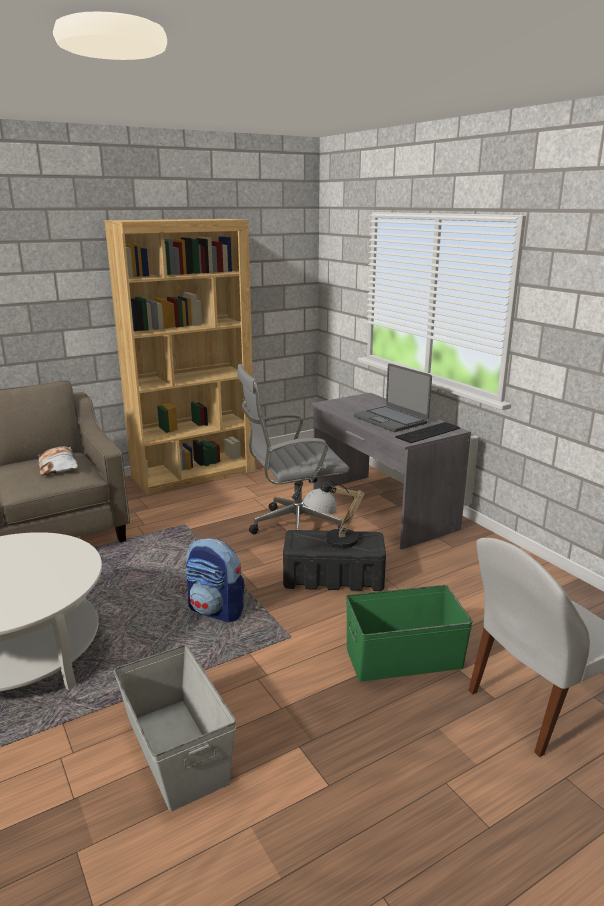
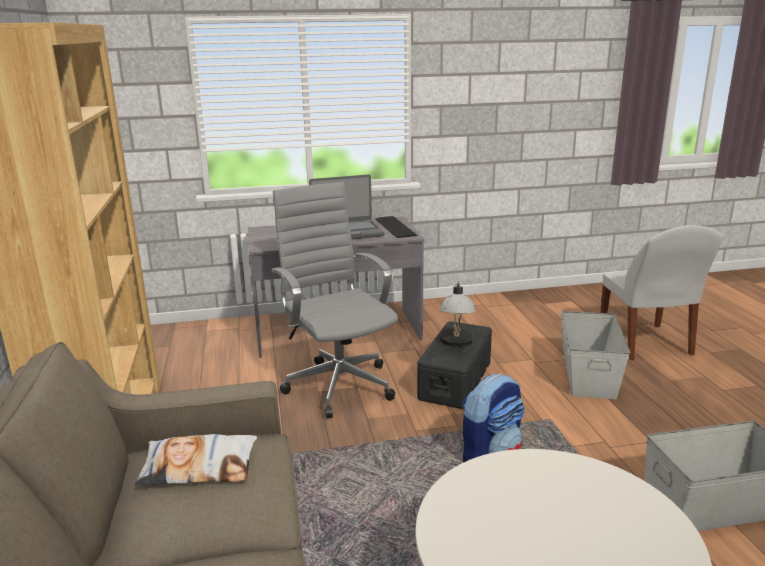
camera: 70 degrees left, 0 degrees up
grey office chair [237,364,350,534] -> grey office chair turned 150 degrees clockwise [272,182,398,418]
green storage box [346,585,473,682] -> grey storage box [561,311,631,399]

